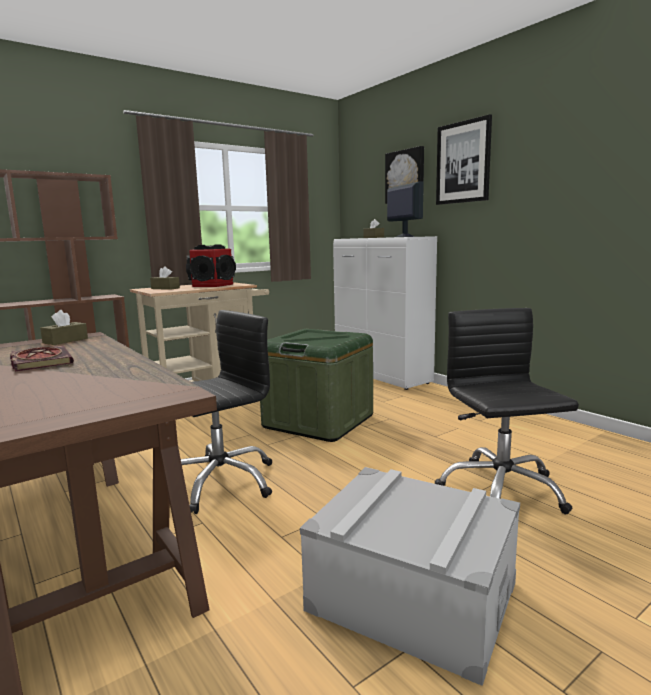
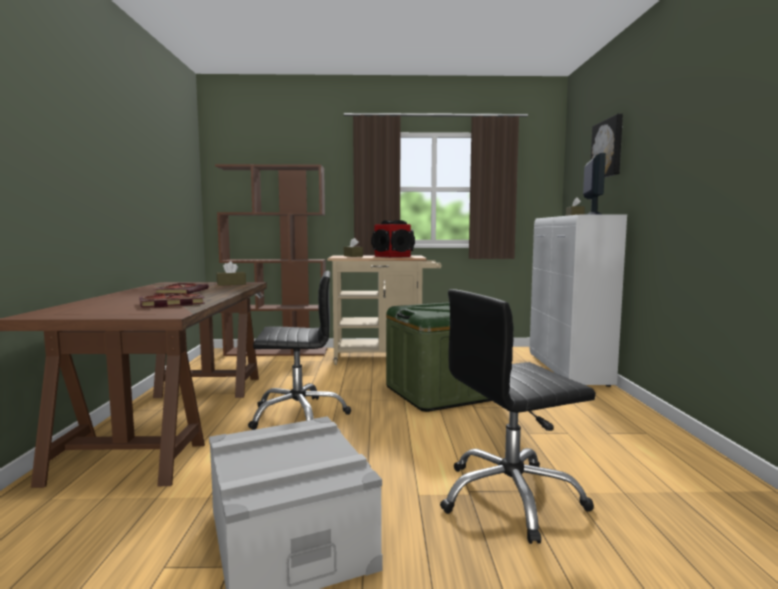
camera: 35 degrees right, 5 degrees down
black office chair [435,308,579,514] -> black office chair turned 135 degrees counterclockwise [440,289,596,544]
picture [436,114,492,205] -> none
none -> book [139,293,205,308]

